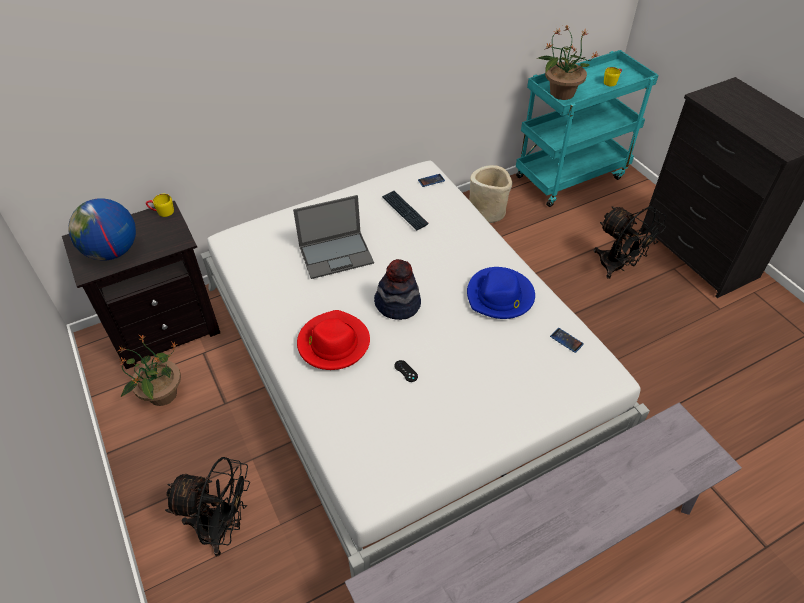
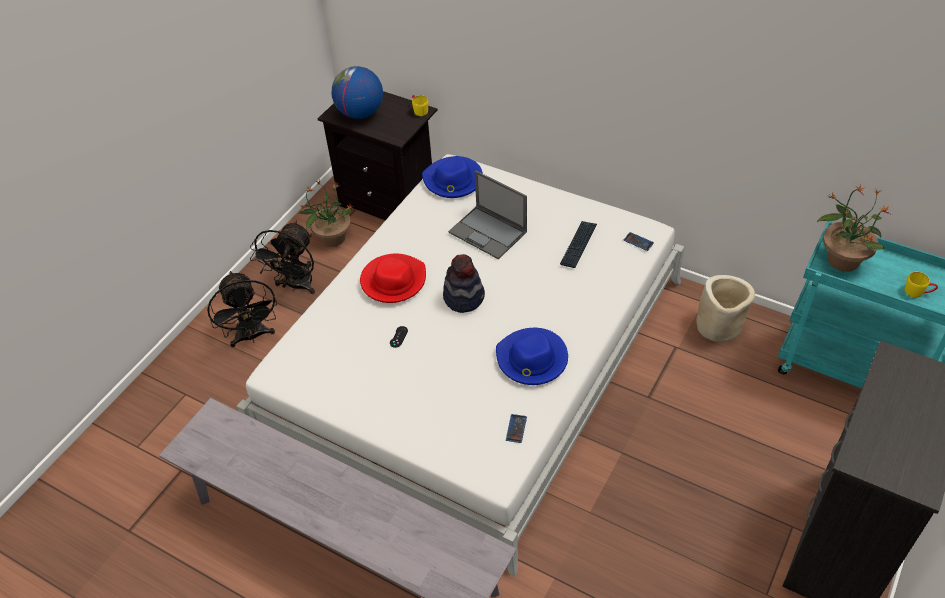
camera: 60 degrees right, 0 degrees up
black fan [593,206,667,279] -> black fan moved to [250,221,315,294]
none -> blue hat [422,156,483,198]

